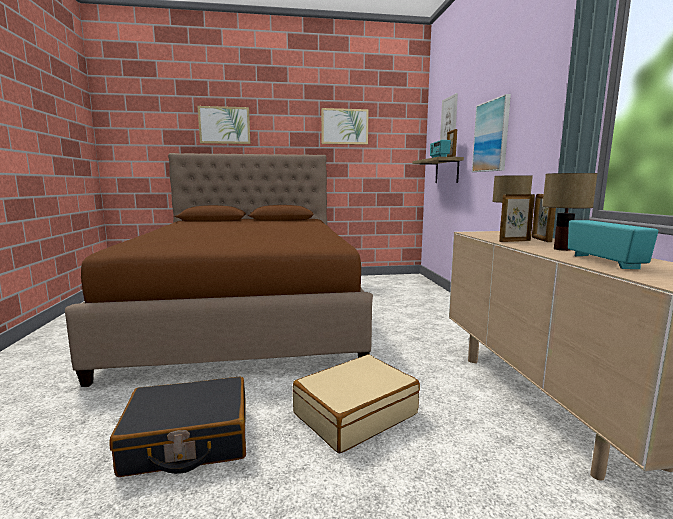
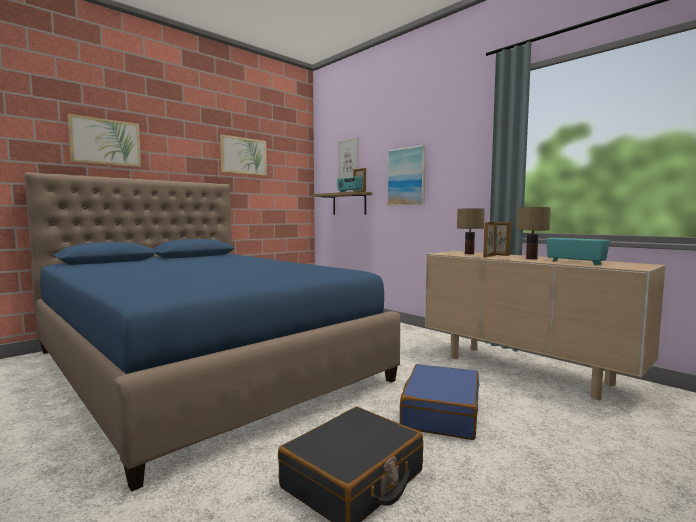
camera: 35 degrees left, 5 degrees down
brown bed [65,153,373,387] -> blue bed [24,172,400,492]
beige suitcase [293,355,420,453] -> blue suitcase [400,364,480,440]

